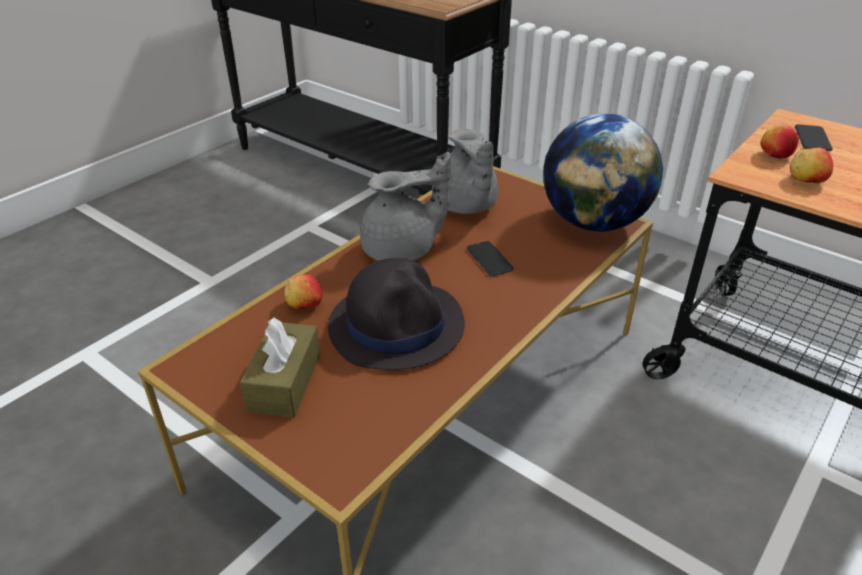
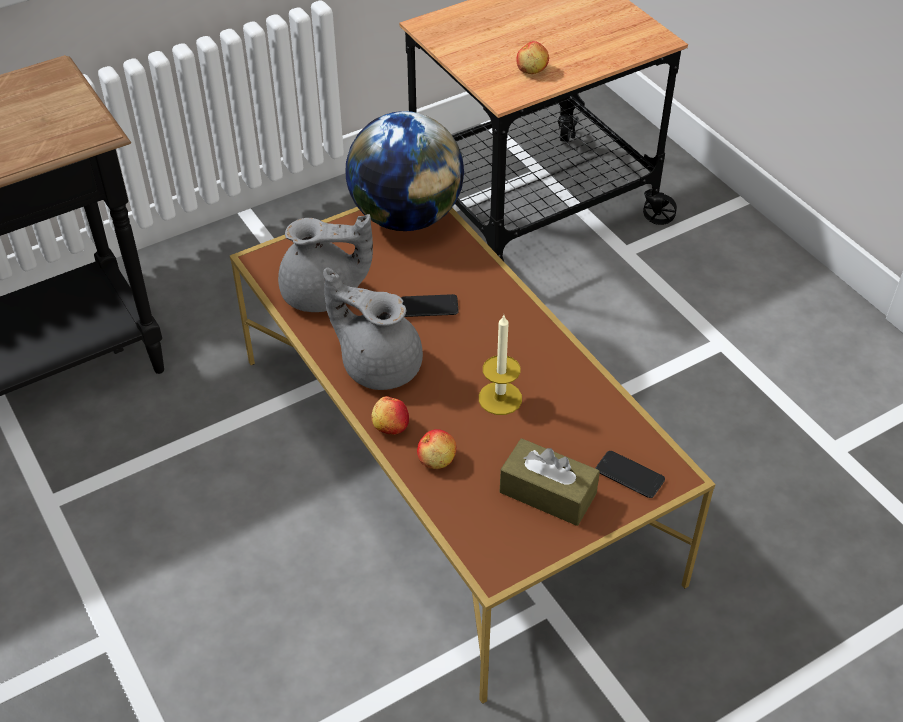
camera: 70 degrees left, 10 degrees up
black hat [328,258,465,370] -> candle [479,315,522,415]
grey teapot [360,152,451,261] -> grey teapot turned 60 degrees counterclockwise [323,267,423,390]
apple [760,124,799,158] -> apple moved to [372,396,409,435]
phone [795,124,833,151] -> phone moved to [595,451,665,498]

